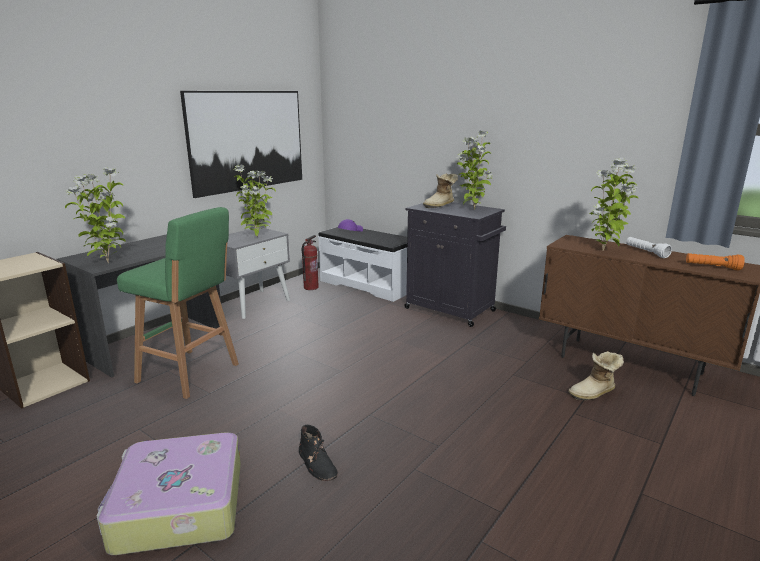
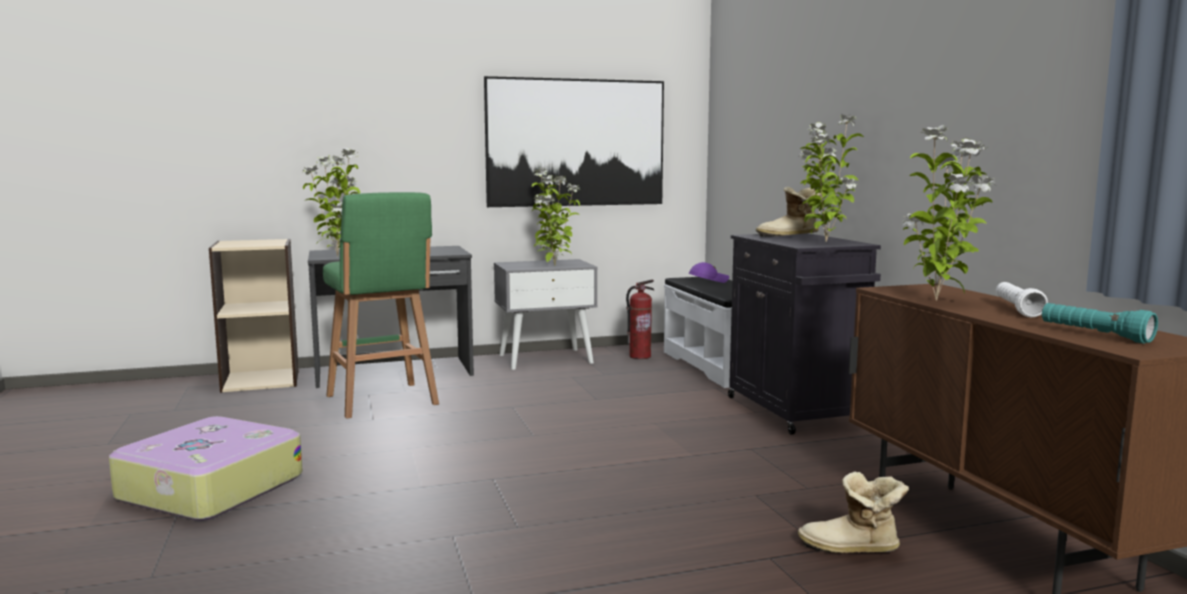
camera: 35 degrees right, 10 degrees down
black boot [299,425,338,481] -> none
orange flashlight [686,253,745,270] -> turquoise flashlight [1042,303,1158,344]

